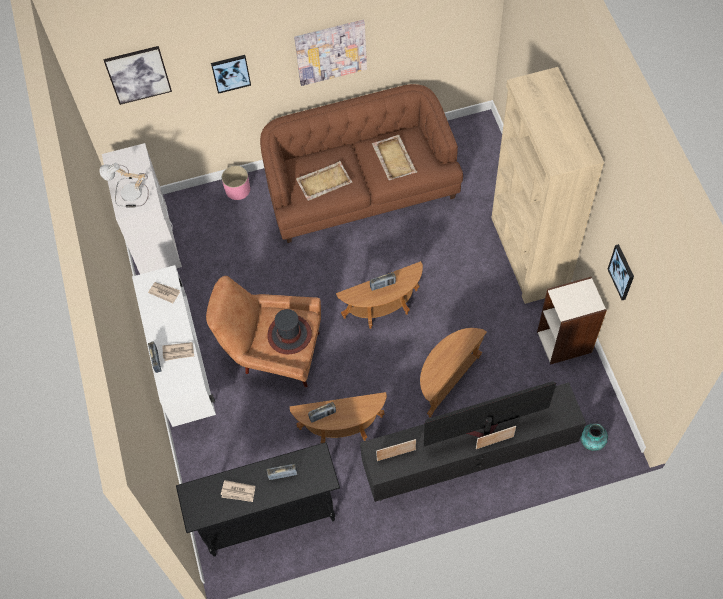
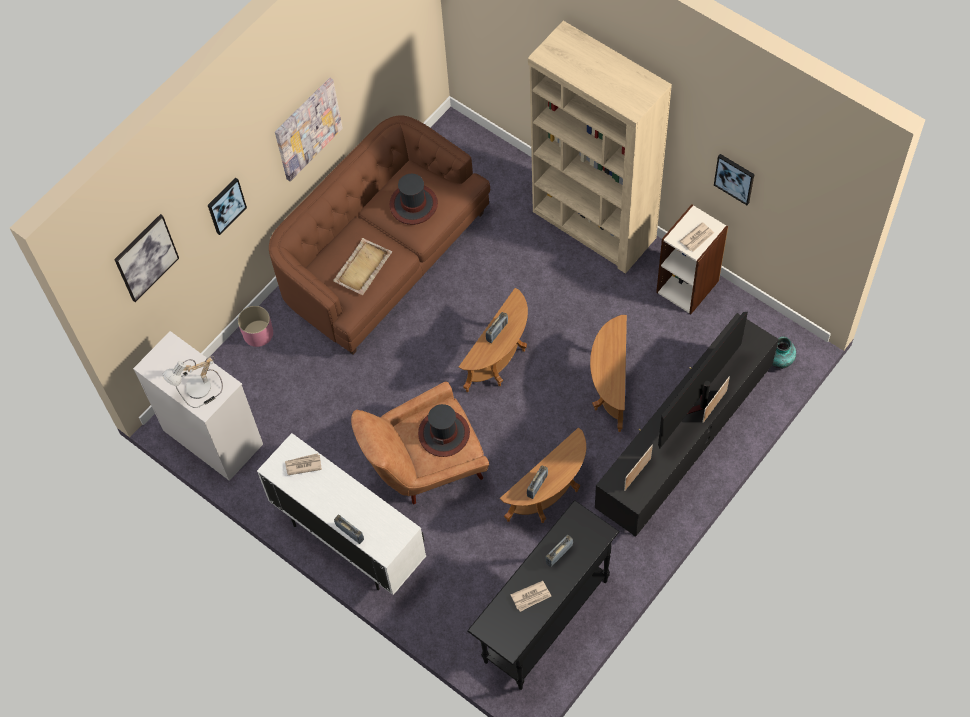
camera: 35 degrees left, 0 degrees up
newspaper [163,342,194,361] -> newspaper moved to [680,222,714,252]
beige tray [372,135,417,180] -> hat [390,174,438,225]

